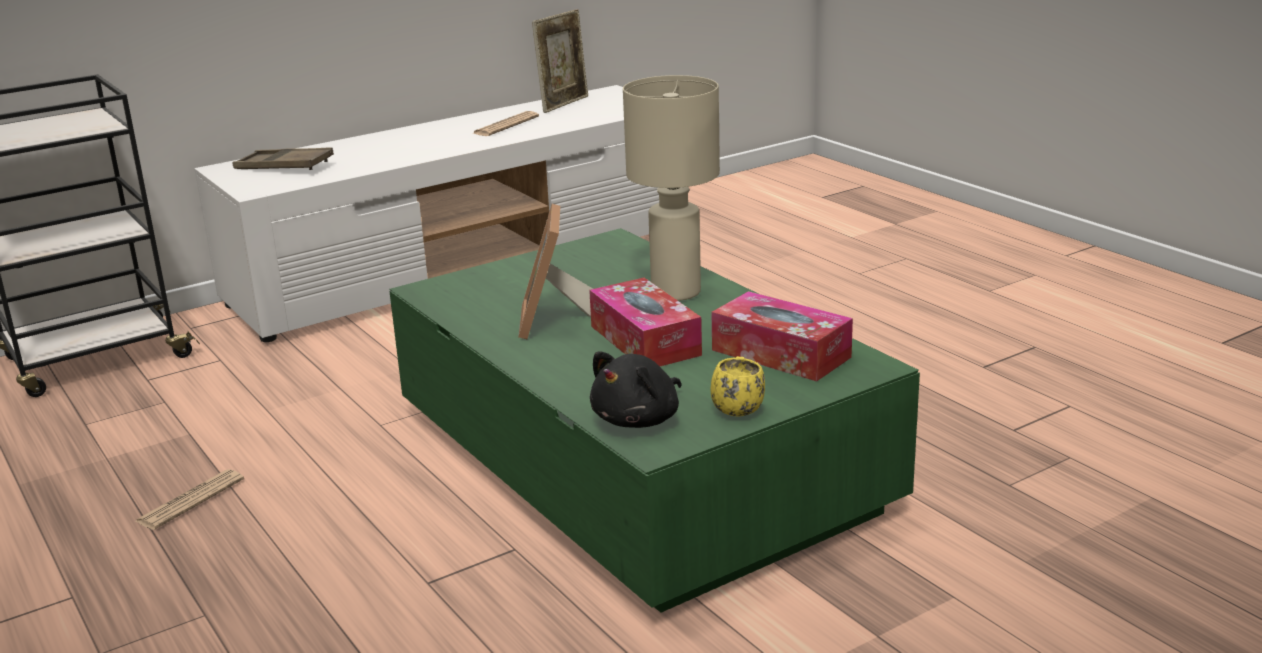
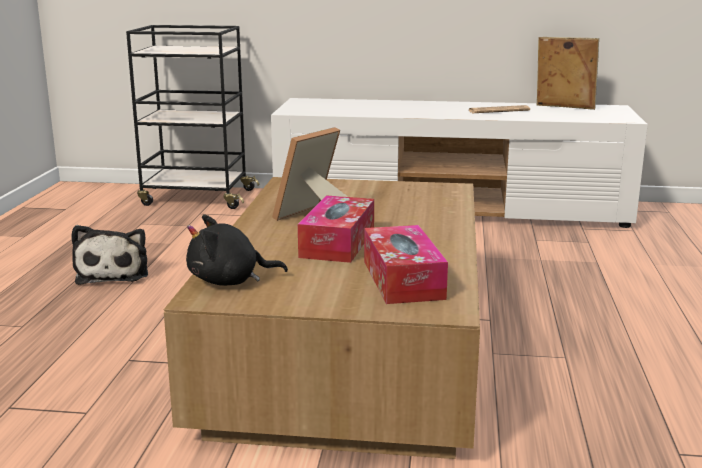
camera: 40 degrees right, 5 degrees down
newspaper [134,469,244,530] -> plush toy [71,225,148,285]
brown tray [233,147,334,170] -> none
green coffee table [389,228,920,613] -> brown coffee table [163,177,480,459]
picture frame [532,9,588,113] -> picture frame turned 135 degrees counterclockwise [537,37,599,110]
beige table lamp [623,75,720,301] -> none
yellow mug [711,356,765,417] -> none

